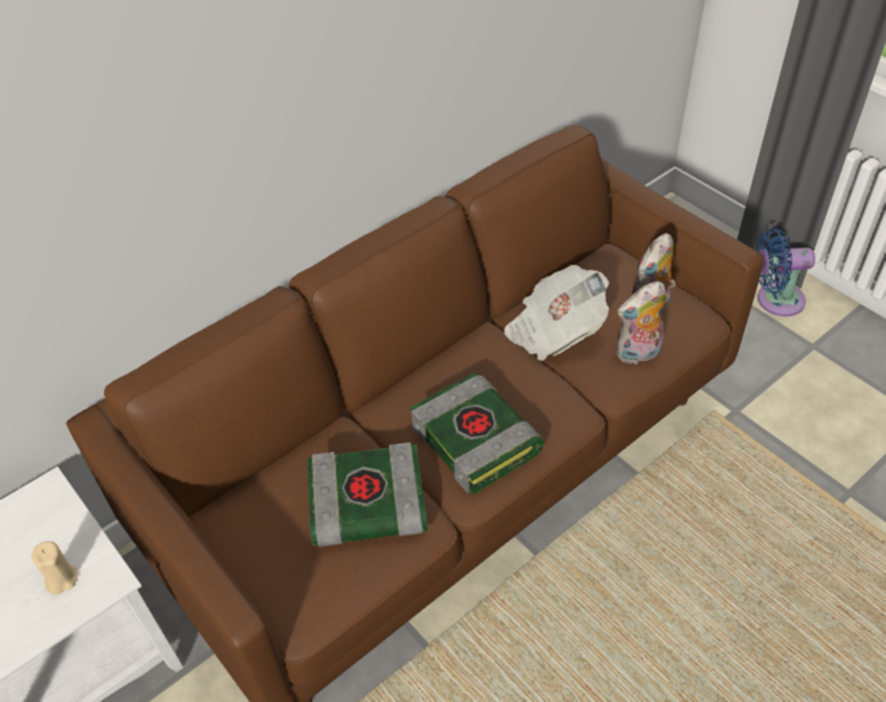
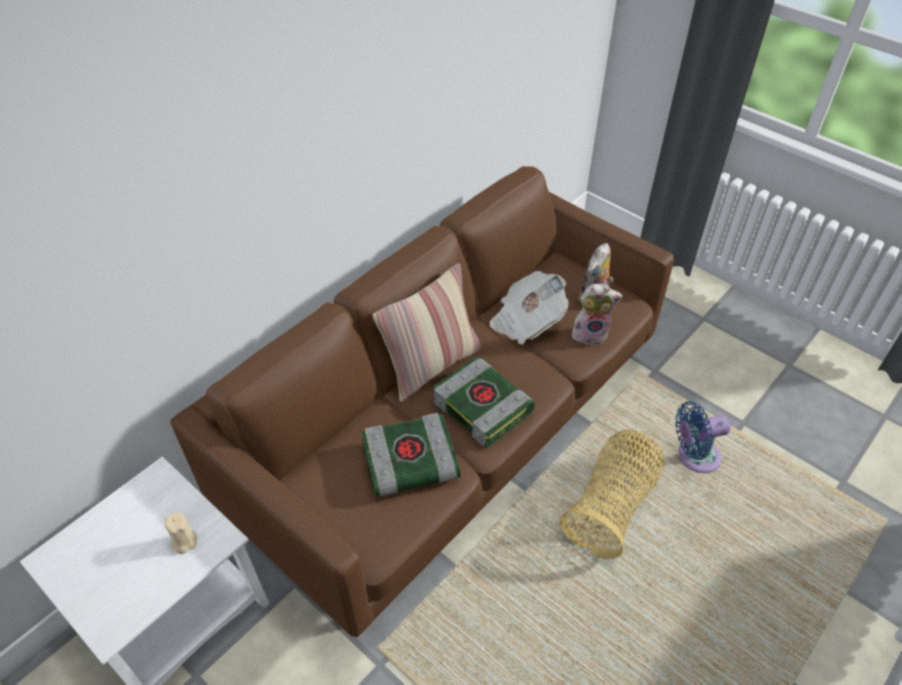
camera: 10 degrees left, 0 degrees up
plush toy [616,281,667,364] -> plush toy turned 150 degrees counterclockwise [572,284,623,346]
blue fan [755,228,815,316] -> blue fan moved to [675,401,731,473]
none -> pillow [372,263,481,402]
none -> basket [560,430,664,559]

